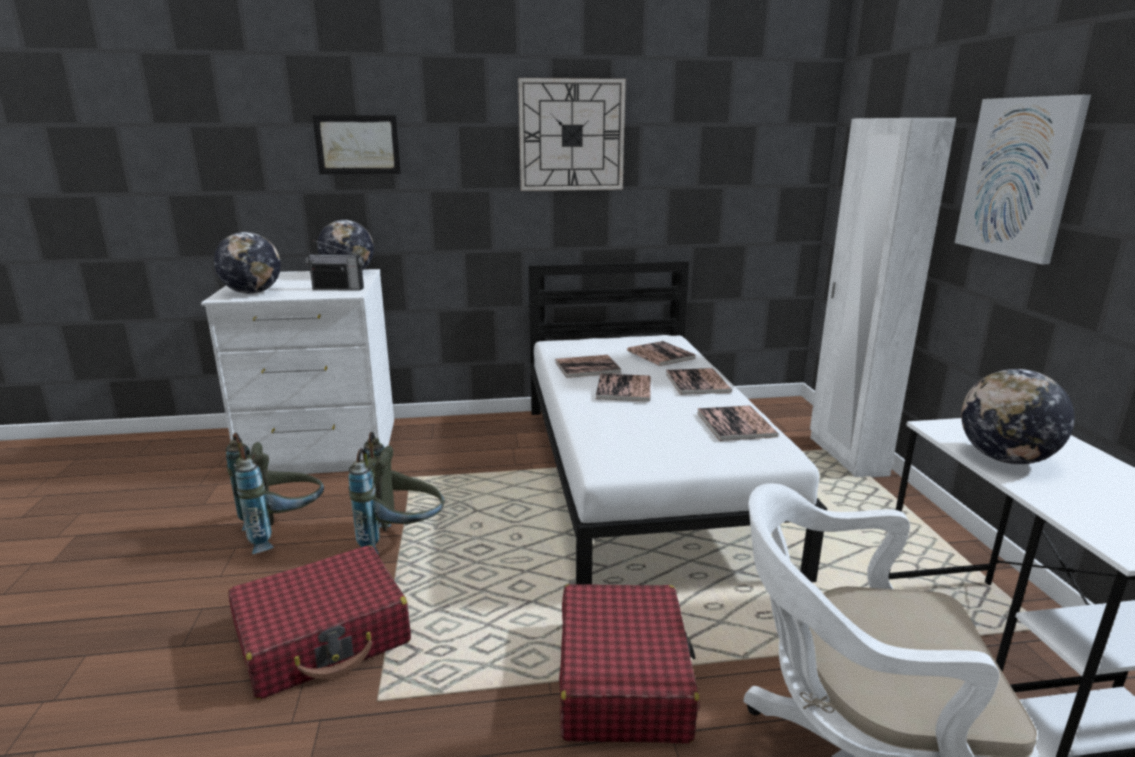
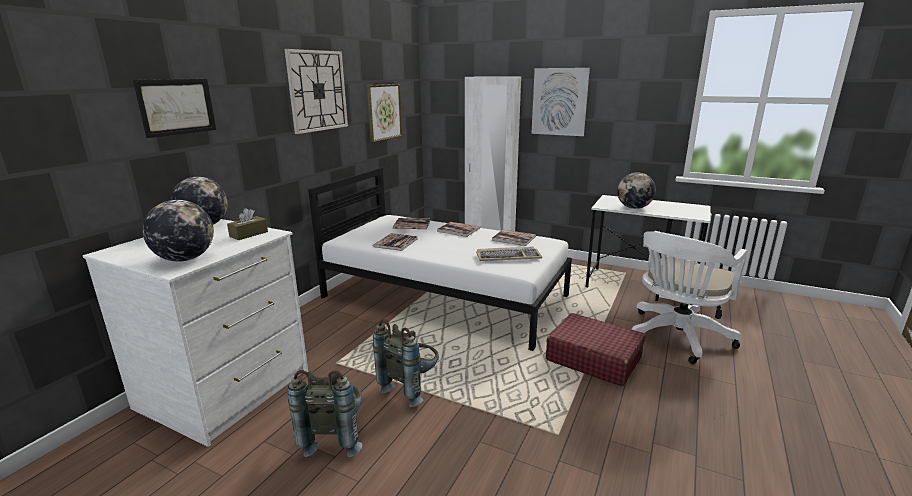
camera: 55 degrees left, 0 degrees up
red suitcase [228,545,411,699] -> none
radio [306,240,364,291] -> brown tissue box [227,208,268,240]
book [596,374,651,402] -> none
none -> picture [367,84,402,142]
none -> keyboard [476,247,542,261]

